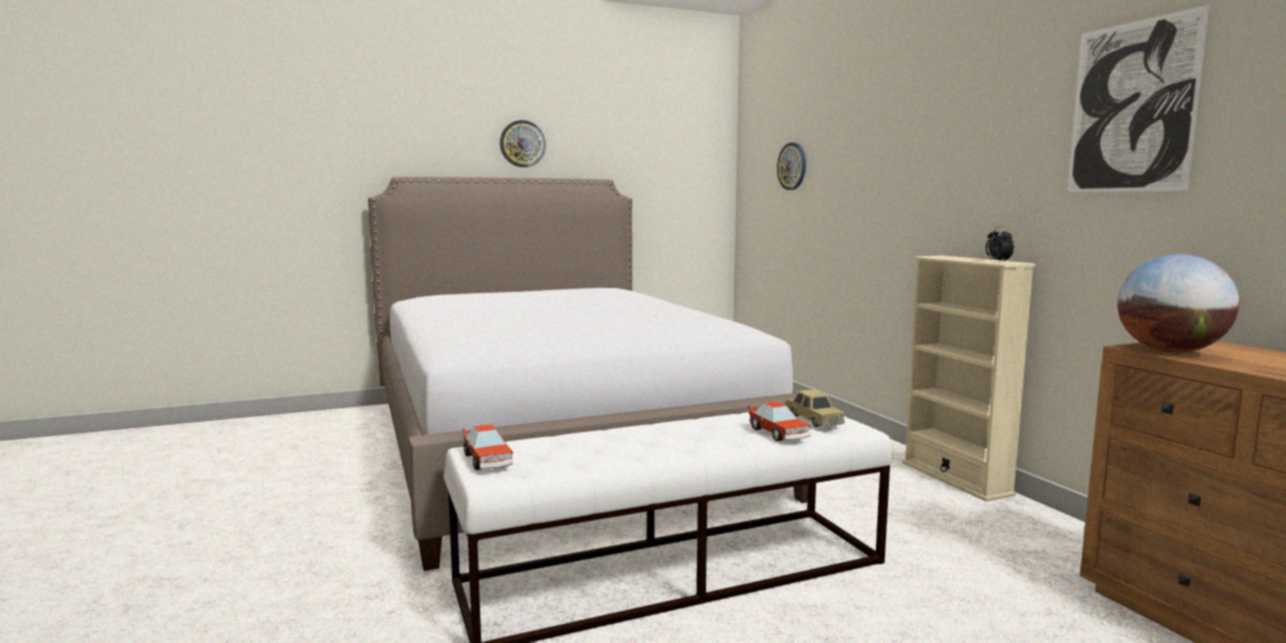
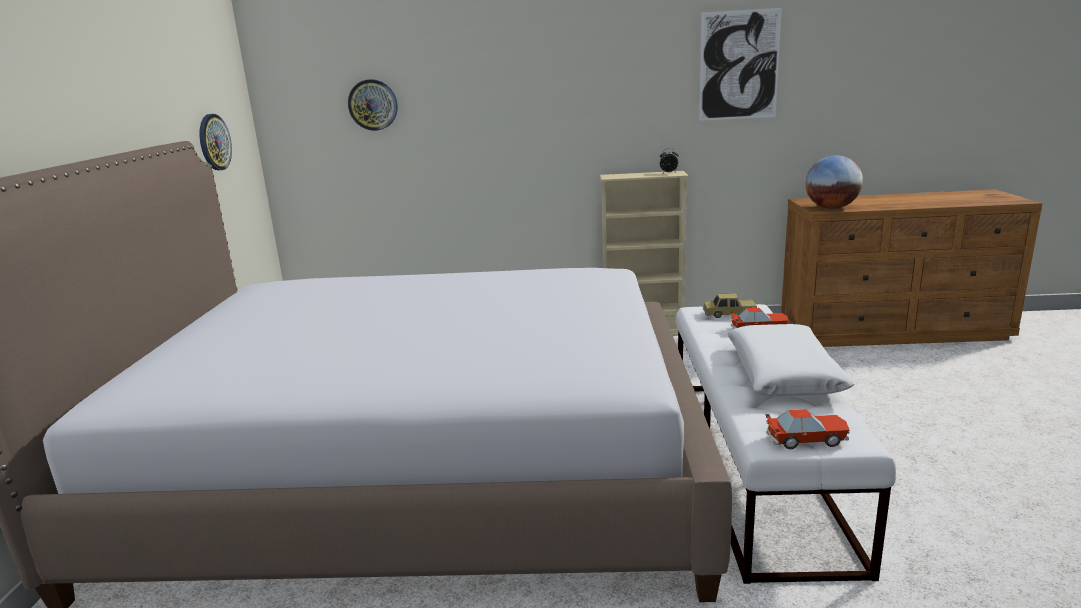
camera: 65 degrees left, 10 degrees up
wall clock [500,120,546,167] -> wall clock moved to [199,114,232,170]
none -> white pillow [728,324,854,396]

